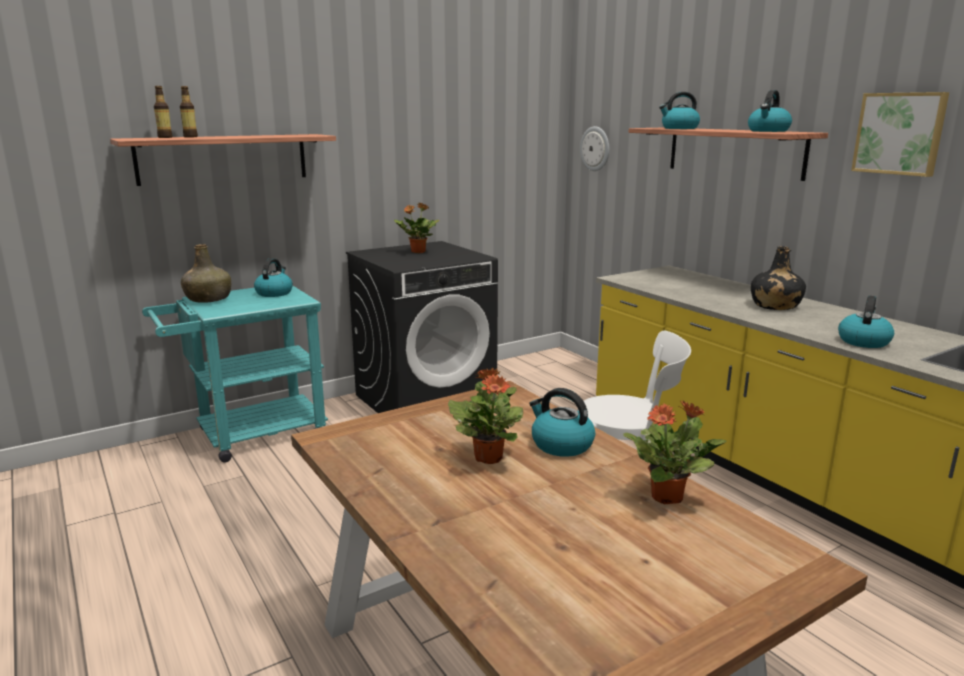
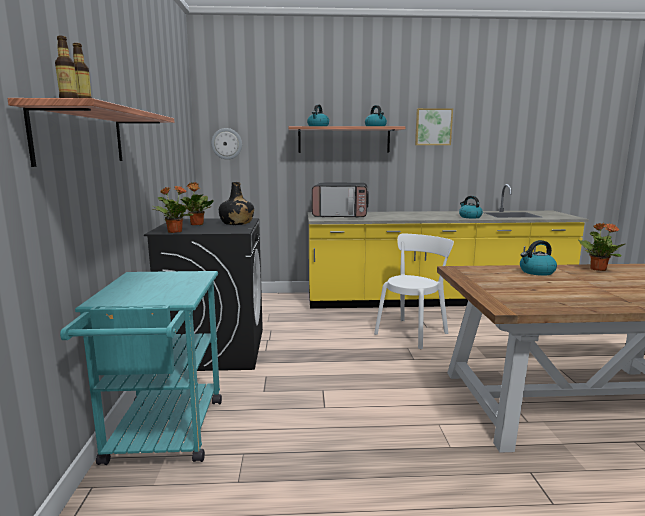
camera: 60 degrees left, 5 degrees down
green bottle [181,244,231,303] -> none
kettle [254,258,293,297] -> none
potted plant [448,368,523,464] -> potted plant moved to [153,186,193,233]
black bottle [751,246,806,310] -> black bottle moved to [219,182,254,225]
none -> microwave [312,182,369,218]

